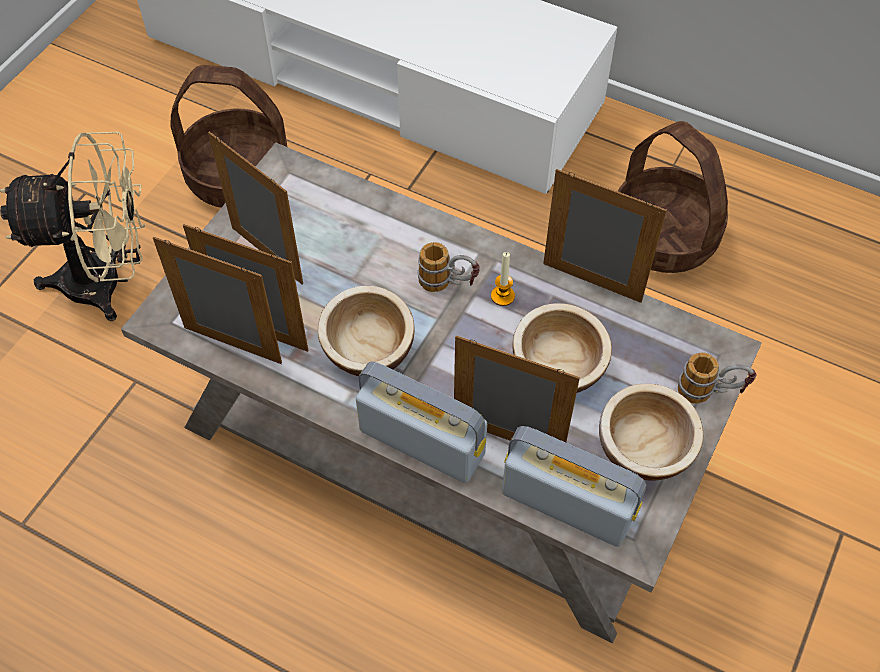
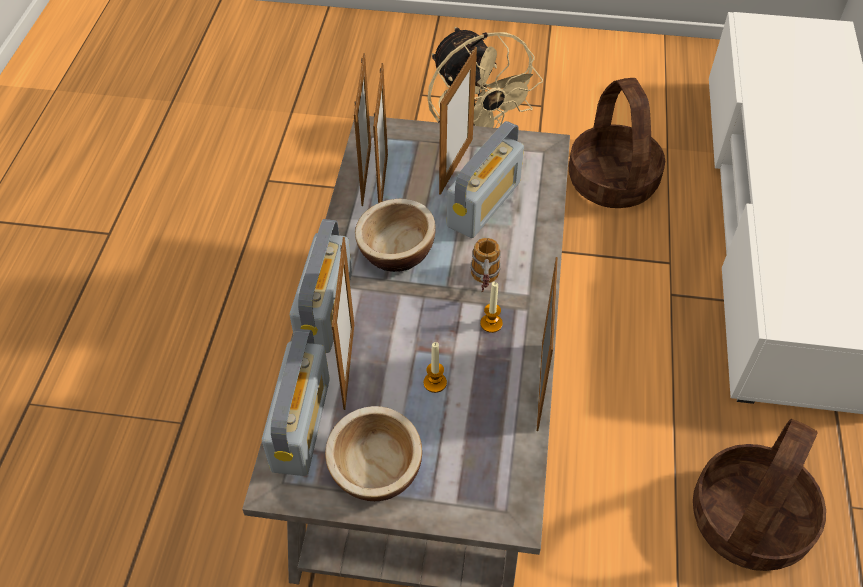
camera: 70 degrees right, 5 degrees down
bowl [512,303,612,393] -> candle [424,342,447,393]
mug [678,352,756,404] -> none
none -> radio [447,121,524,238]

